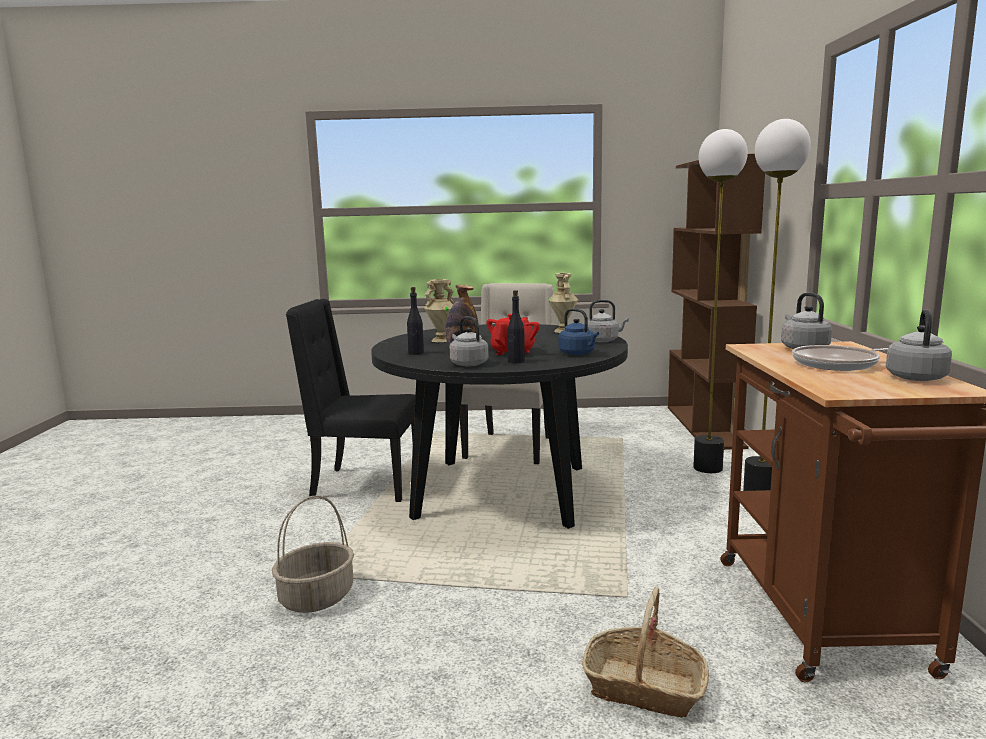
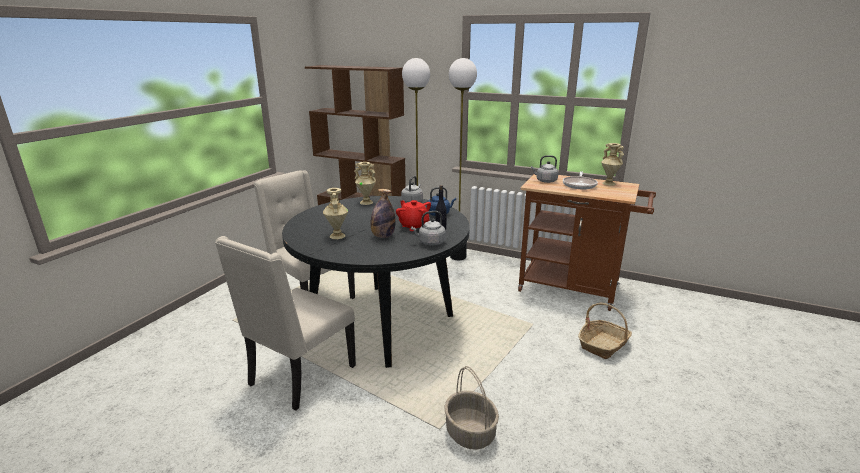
camera: 65 degrees left, 10 degrees up
black chair [286,299,415,502] -> beige chair [215,236,356,411]
black bottle [407,287,424,355] -> none
grey kettle [886,309,952,381] -> beige vase [601,143,624,186]

